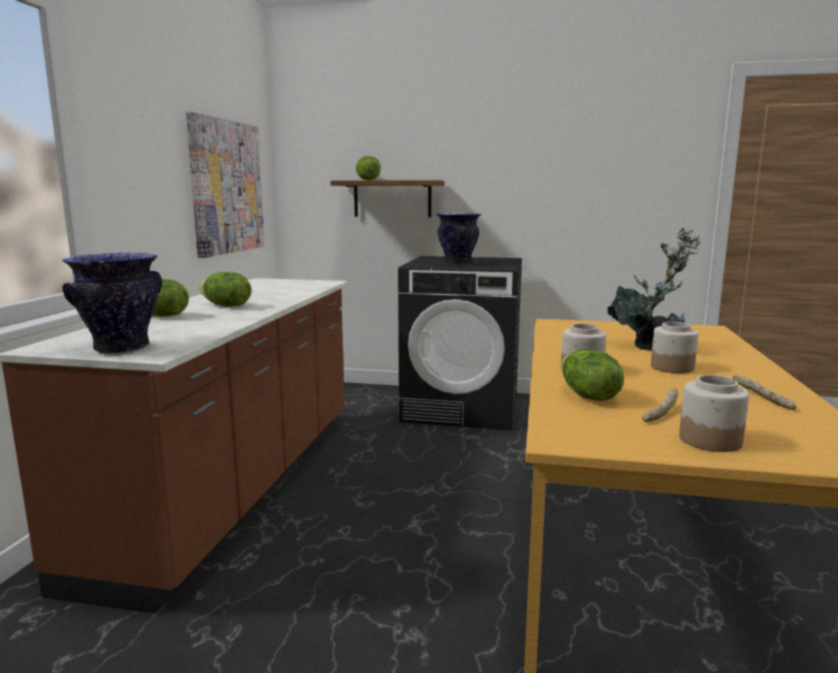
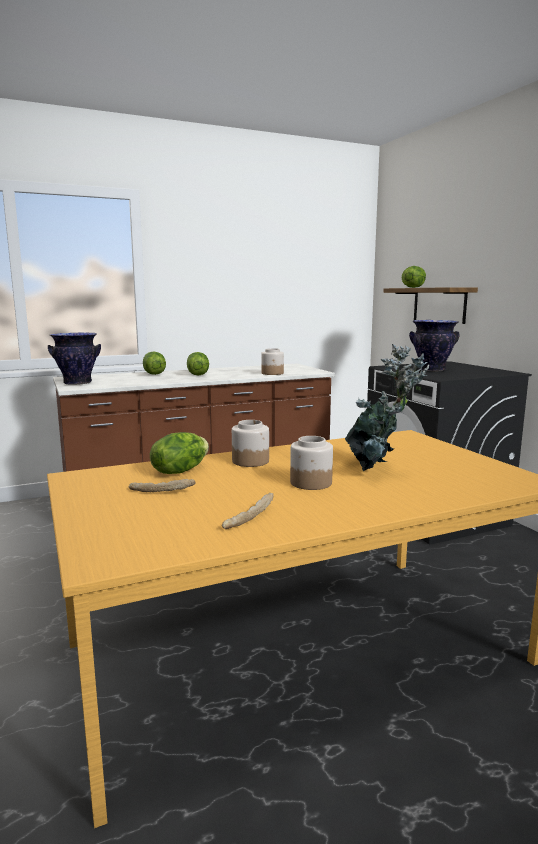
camera: 55 degrees right, 0 degrees up
picture [186,112,265,258] -> none
jar [679,375,749,452] -> jar moved to [261,348,284,375]

